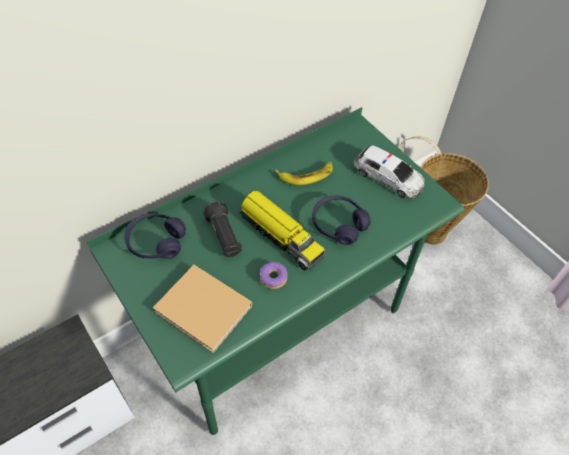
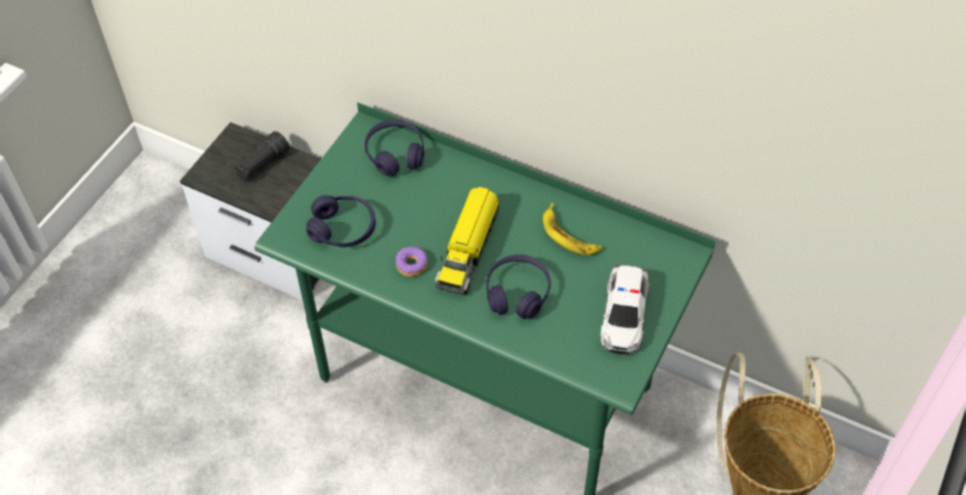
camera: 65 degrees right, 0 degrees up
beige book [153,265,252,353] -> purple headphones [306,195,376,247]
black flashlight [204,202,242,257] -> black flashlight moved to [234,131,290,181]

